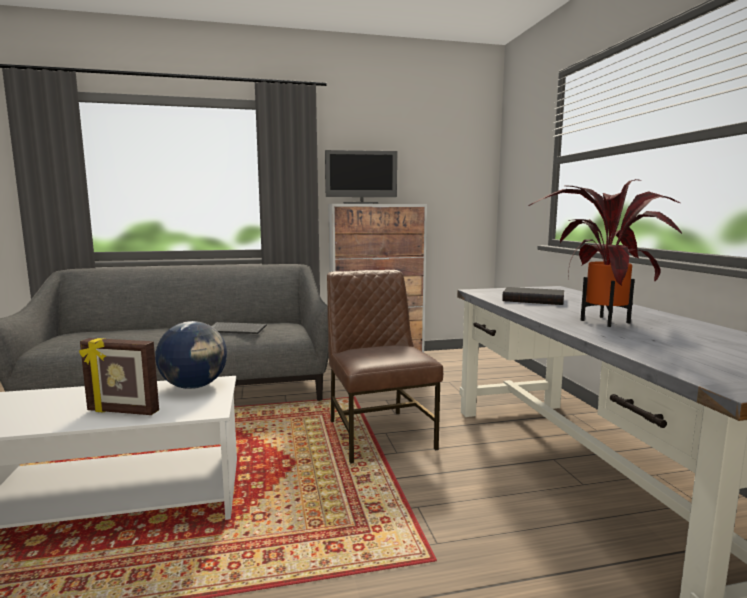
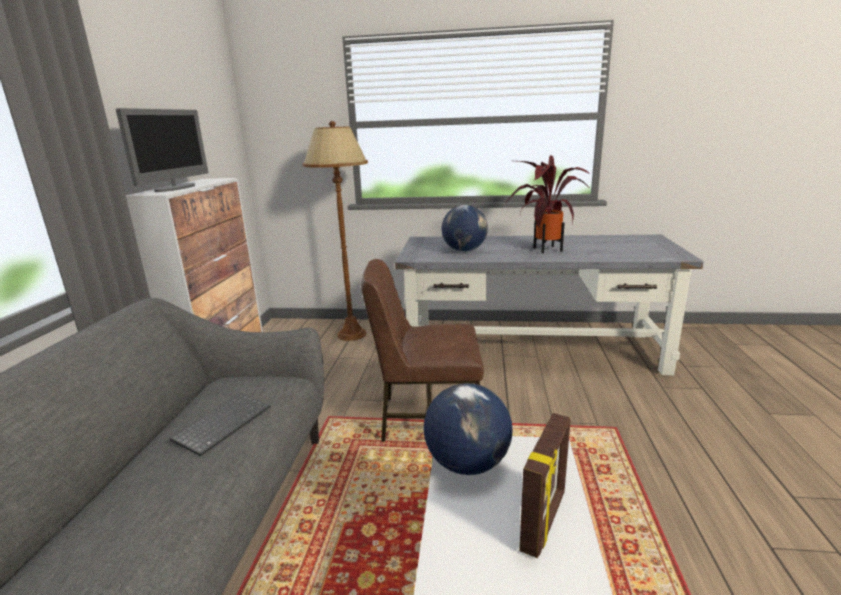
camera: 70 degrees left, 10 degrees up
black book [502,287,564,305] -> globe [441,205,488,252]
none -> brown floor lamp [302,121,368,341]

